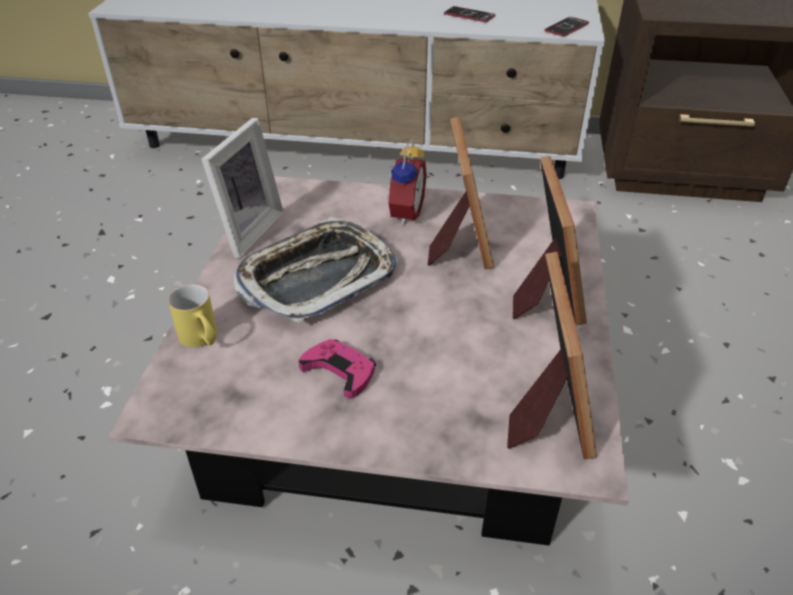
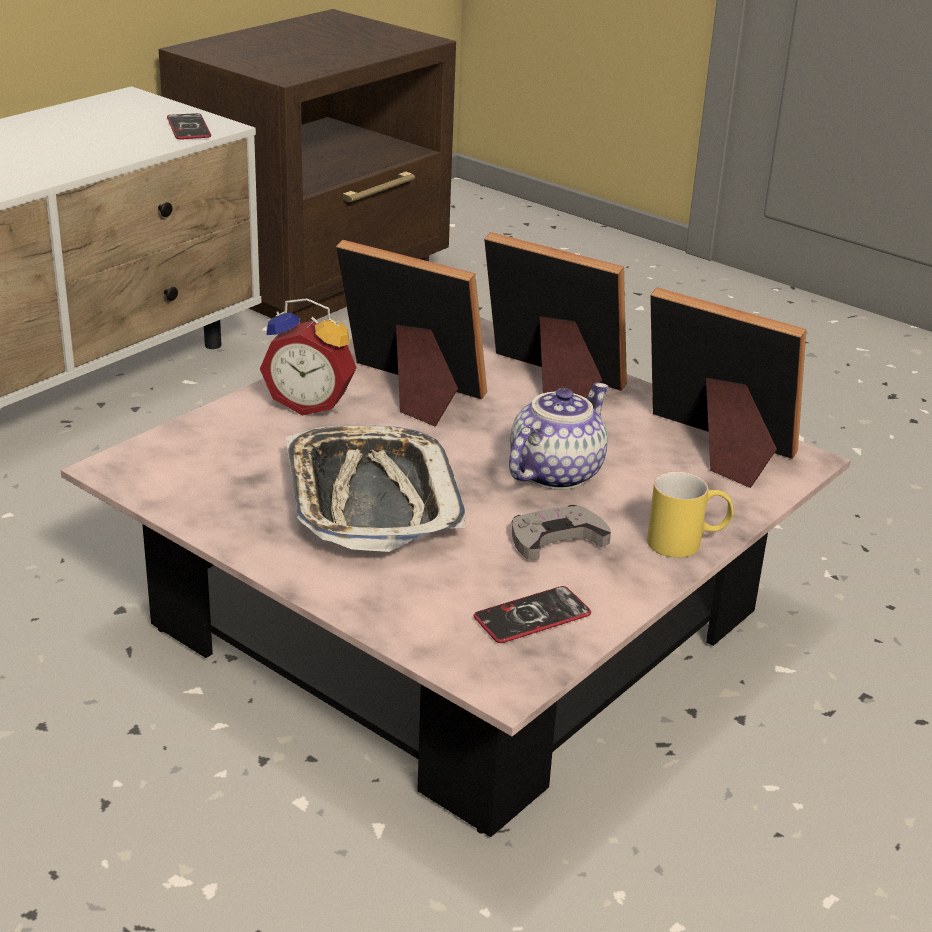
camera: 60 degrees left, 10 degrees down
yellow mug [168,284,217,348] -> yellow mug moved to [647,472,734,558]
picture frame [201,118,284,258] -> none
pink game controller [299,339,376,398] -> grey game controller [512,505,611,560]
alarm clock [384,138,427,225] -> alarm clock turned 150 degrees clockwise [260,298,357,416]
phone [444,6,495,22] -> phone moved to [474,586,591,643]
none -> teapot [509,383,608,490]

